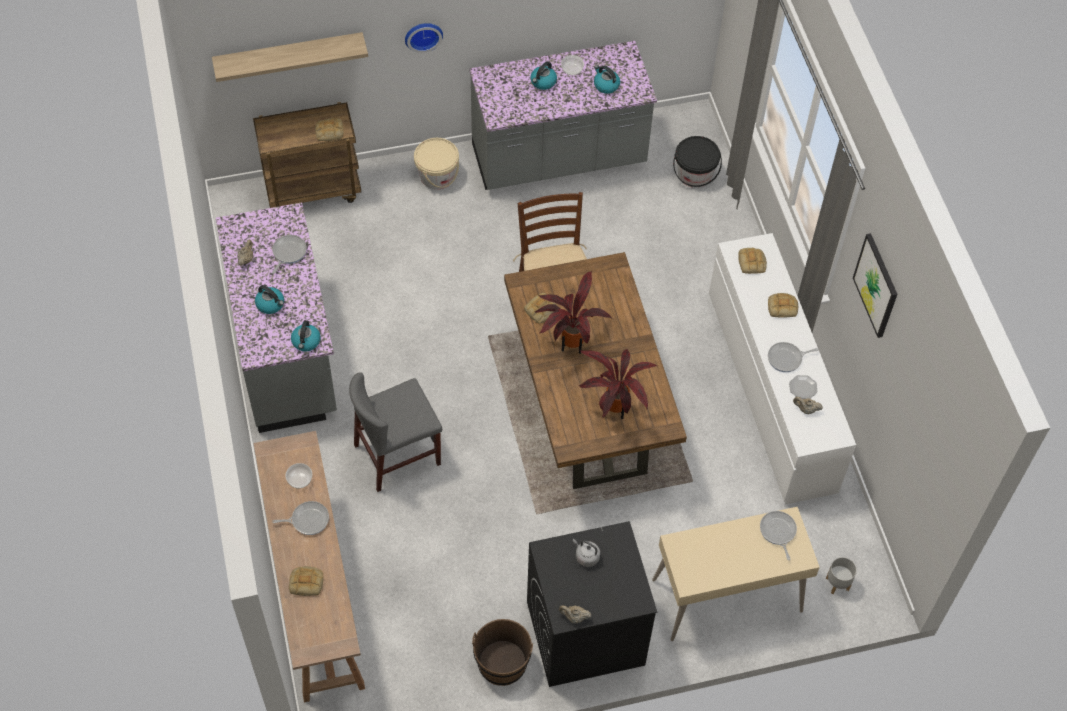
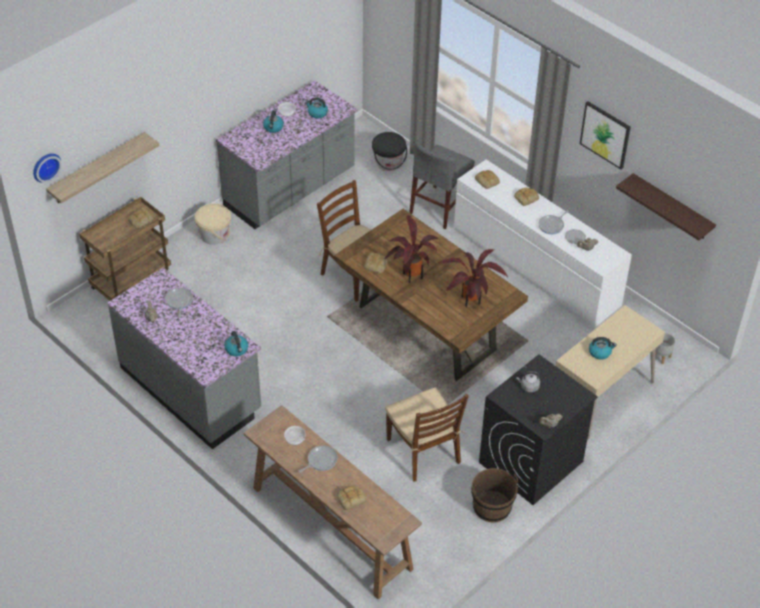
camera: 30 degrees left, 10 degrees down
kettle [255,285,284,314] -> kettle moved to [589,337,617,360]
grey chair [349,372,442,492] -> grey chair moved to [409,140,475,229]
wall clock [405,23,443,53] -> wall clock moved to [33,153,62,183]
frying pan [760,511,797,560] -> none
none -> brown chair [385,387,469,482]
none -> shelf [616,173,716,241]

